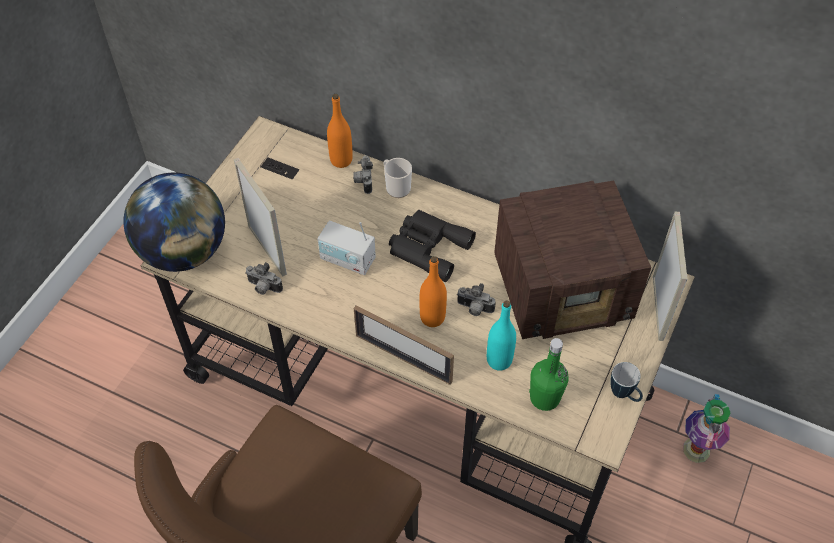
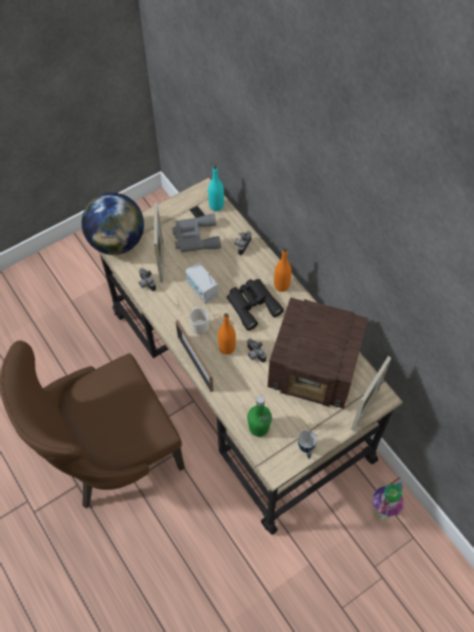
camera: 30 degrees right, 5 degrees up
orange bottle [327,94,353,168] -> orange bottle moved to [274,248,292,292]
mug [384,158,412,198] -> mug moved to [189,306,209,335]
turquoise bottle [487,301,516,371] -> turquoise bottle moved to [208,165,224,211]
none -> grey binoculars [172,214,221,253]

